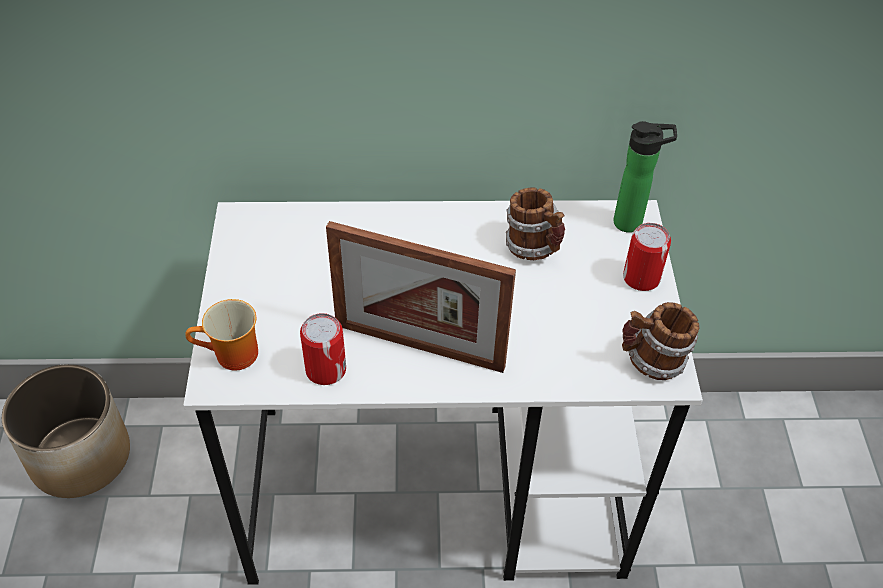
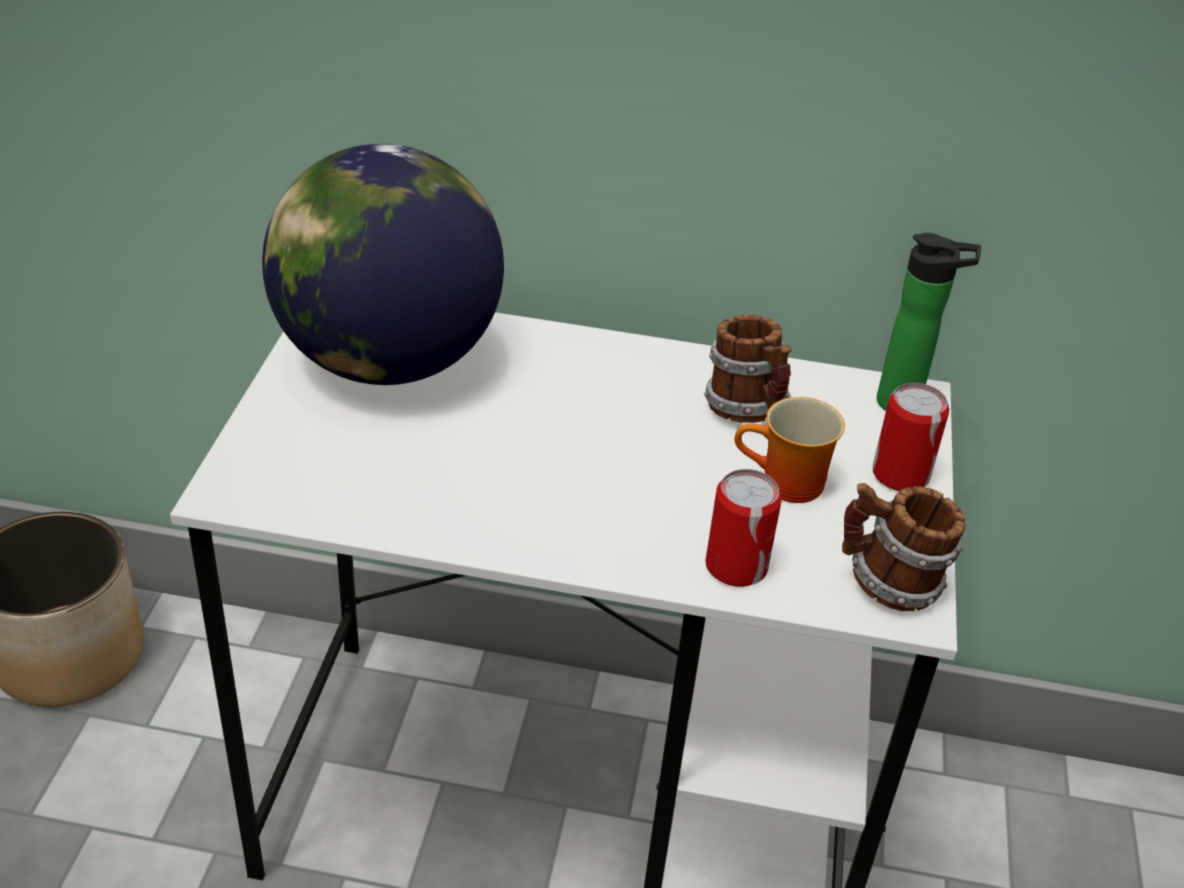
camera: 10 degrees right, 10 degrees down
mug [185,299,258,370] -> mug moved to [735,397,845,503]
can [300,313,346,385] -> can moved to [705,469,782,587]
picture frame [326,221,516,373] -> none
none -> globe [262,144,504,385]

